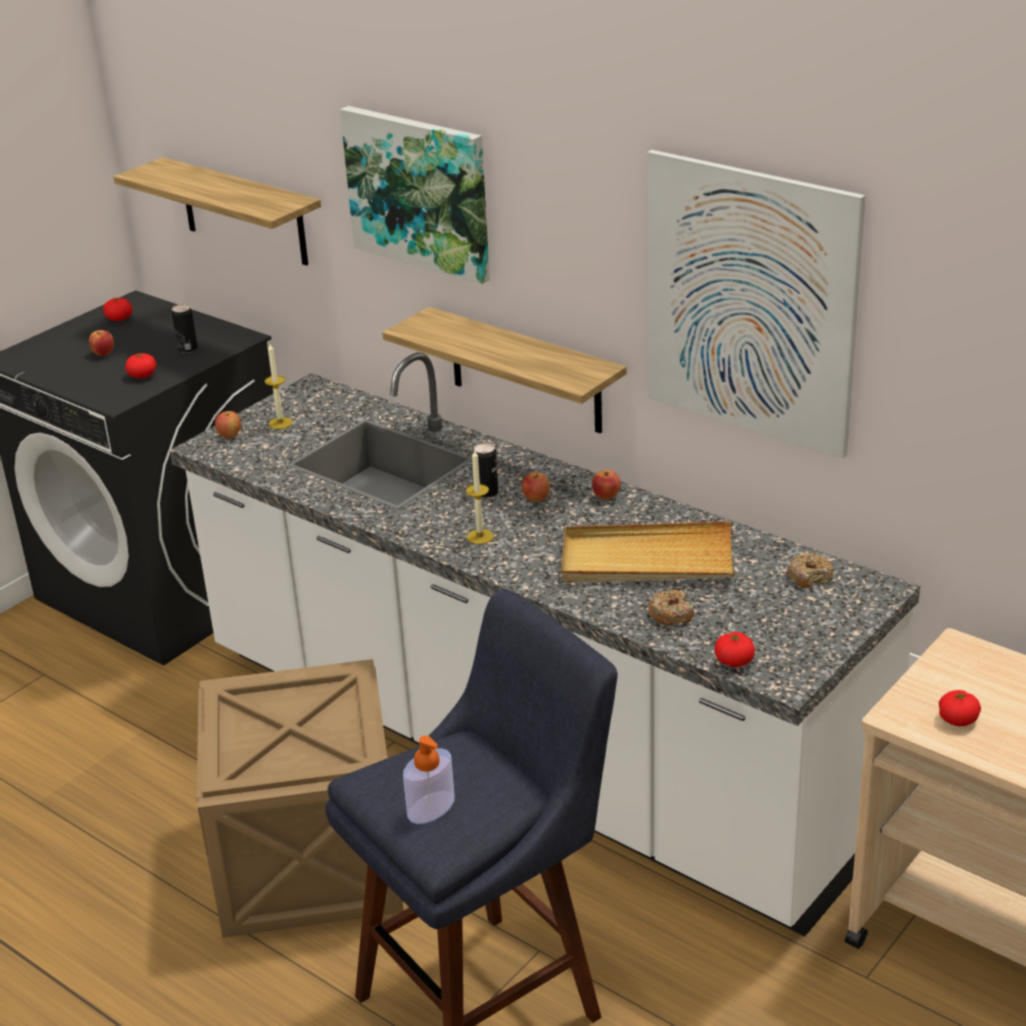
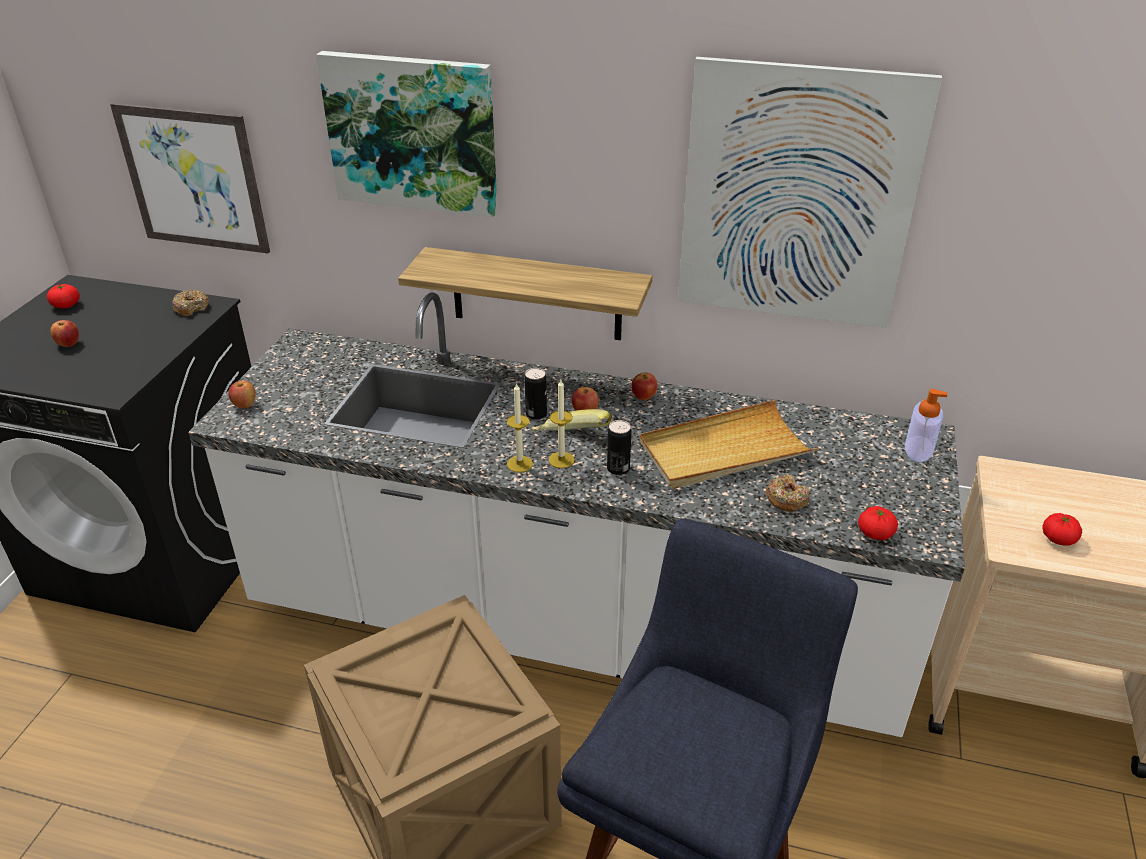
camera: 25 degrees left, 5 degrees up
shelf [114,157,321,266] -> picture [110,103,270,254]
tomato [125,353,157,378] -> none
can [172,304,198,353] -> can moved to [607,420,632,475]
candle [265,344,293,429] -> candle moved to [507,382,533,472]
soap dispenser [403,736,455,824] -> soap dispenser moved to [905,389,948,462]
donut [787,553,833,588] -> donut moved to [172,290,209,316]
none -> banana [532,409,612,431]

